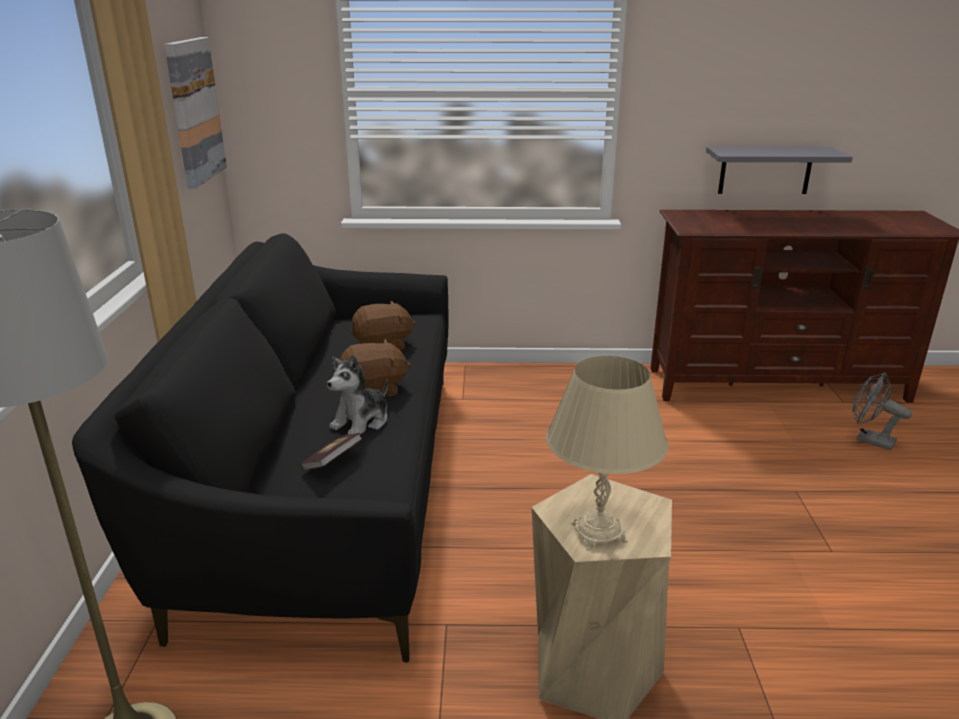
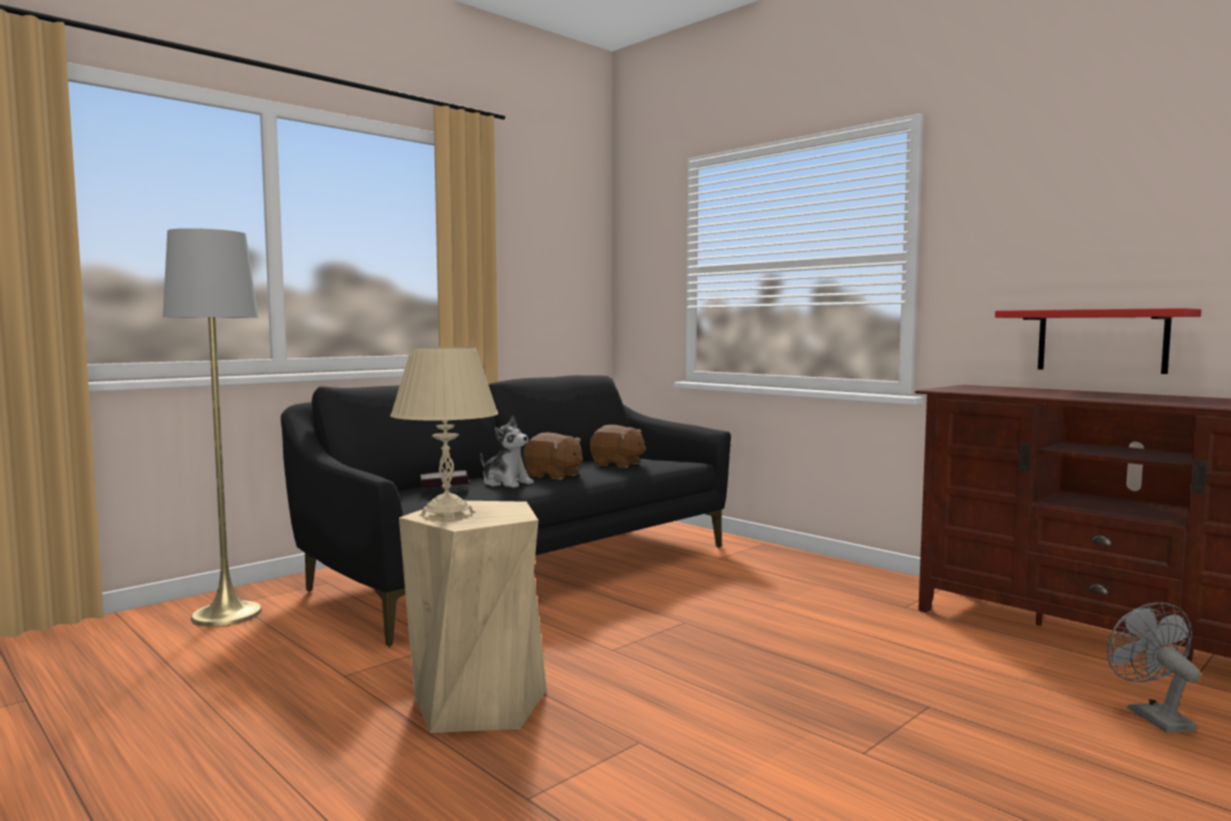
camera: 45 degrees right, 20 degrees down
picture [164,37,227,189] -> none
plush toy [327,354,388,435] -> plush toy turned 135 degrees counterclockwise [480,416,534,488]
grey shelf [706,146,853,194] -> red shelf [995,308,1201,374]

